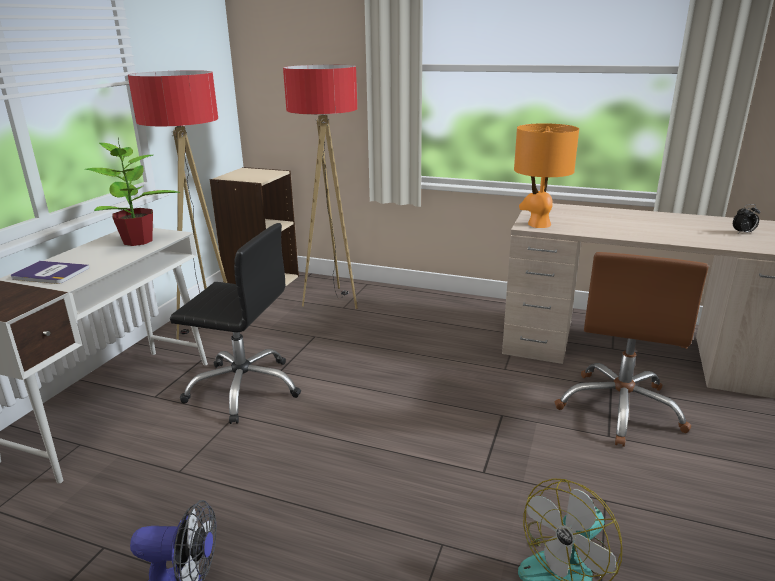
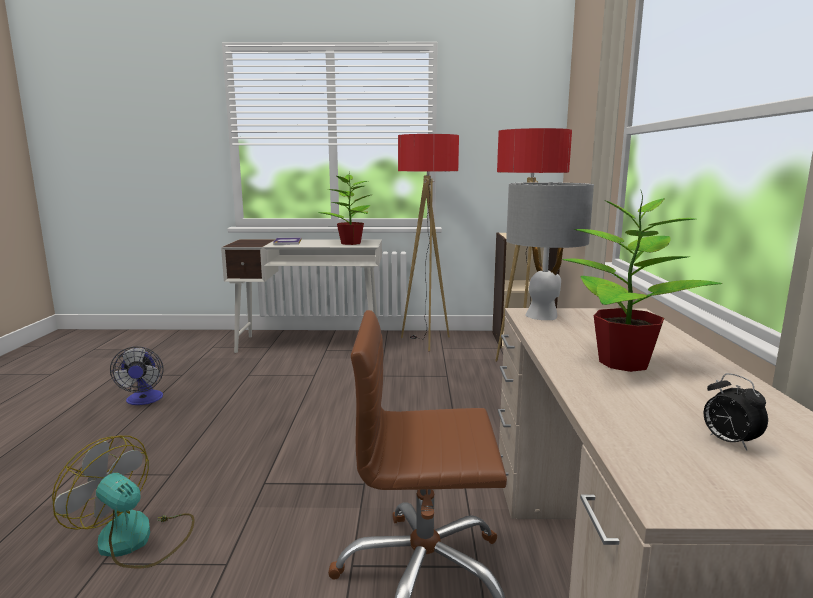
camera: 70 degrees right, 10 degrees down
black office chair [170,223,301,424] -> none
orange table lamp [514,123,579,228] -> grey table lamp [506,182,594,320]
none -> potted plant [562,189,722,372]

